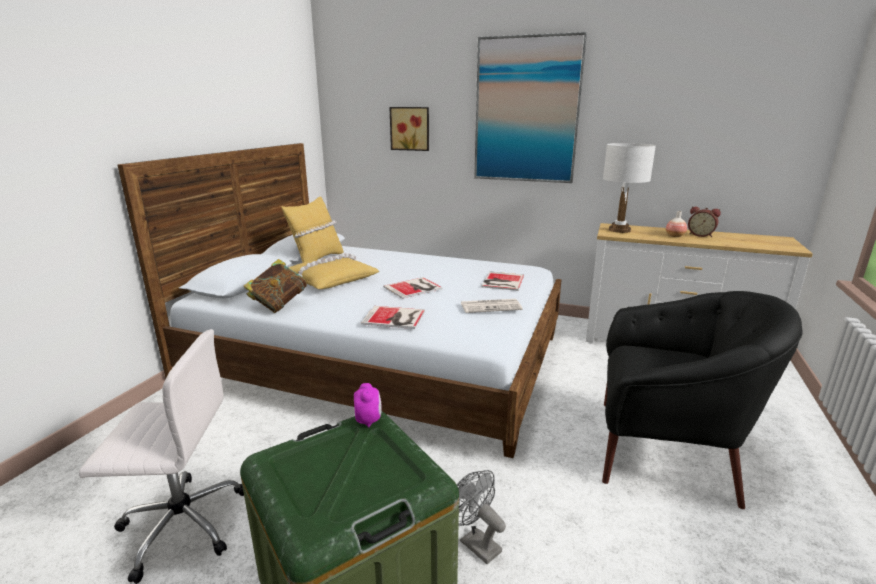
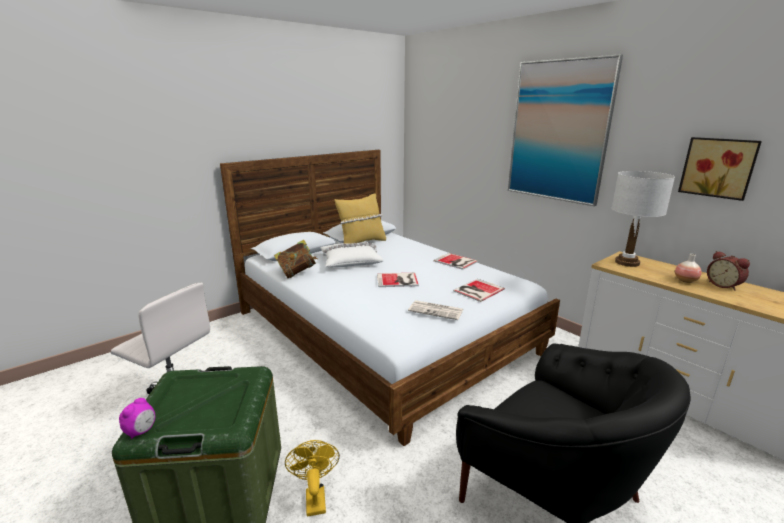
camera: 30 degrees right, 0 degrees up
yellow pillow [289,253,379,289] -> white pillow [320,242,383,267]
alarm clock [354,383,382,428] -> alarm clock moved to [119,398,155,439]
book [361,306,425,329] -> book moved to [434,253,478,270]
picture [389,107,429,151] -> picture moved to [678,137,762,201]
grey fan [456,470,506,564] -> yellow fan [285,440,340,517]

